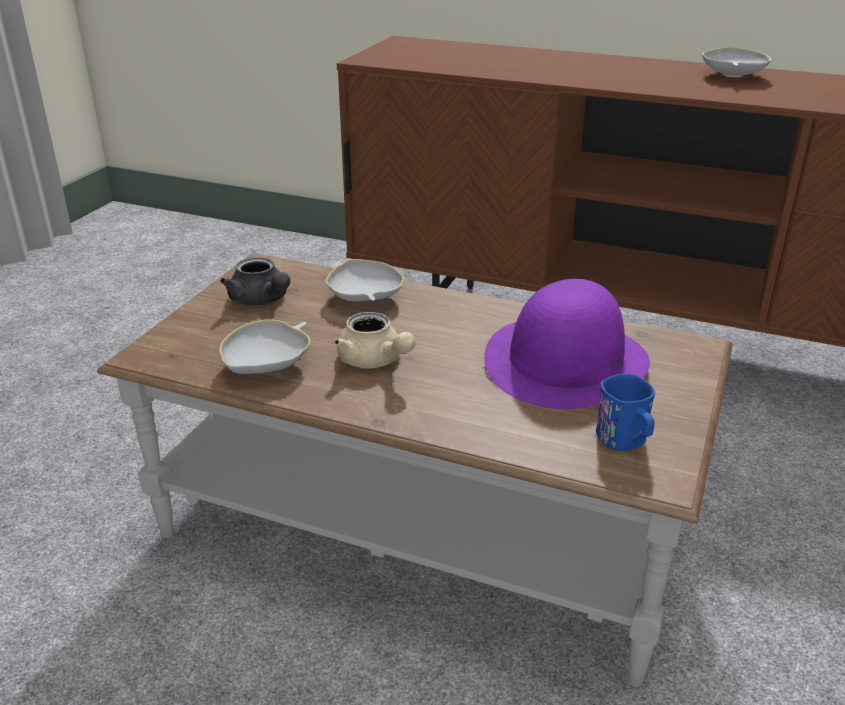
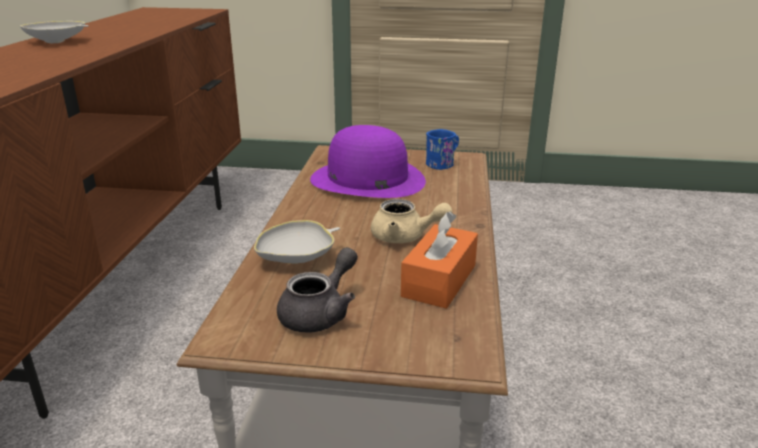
camera: 105 degrees left, 5 degrees down
white bowl [220,320,311,374] -> orange tissue box [401,212,478,309]
beige teapot [334,312,415,369] -> beige teapot turned 75 degrees clockwise [371,199,452,243]

